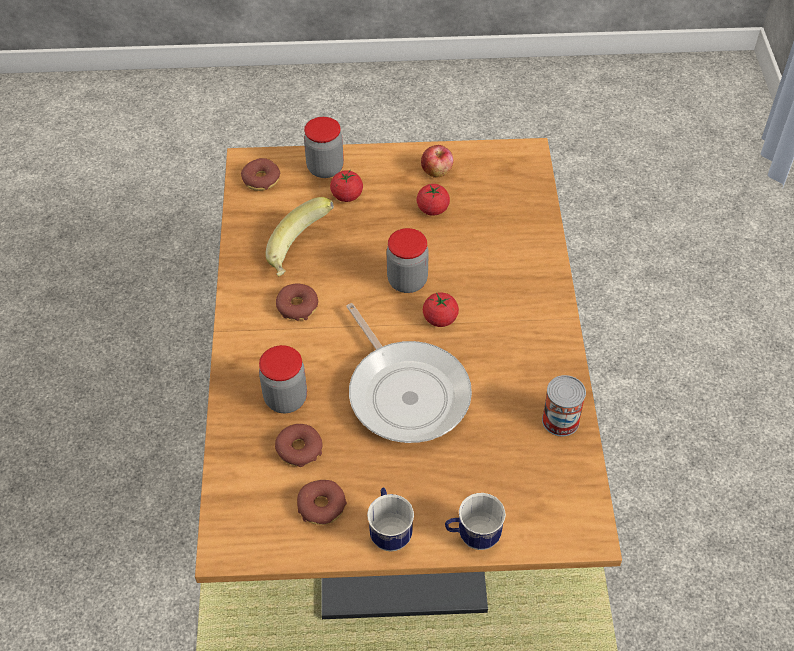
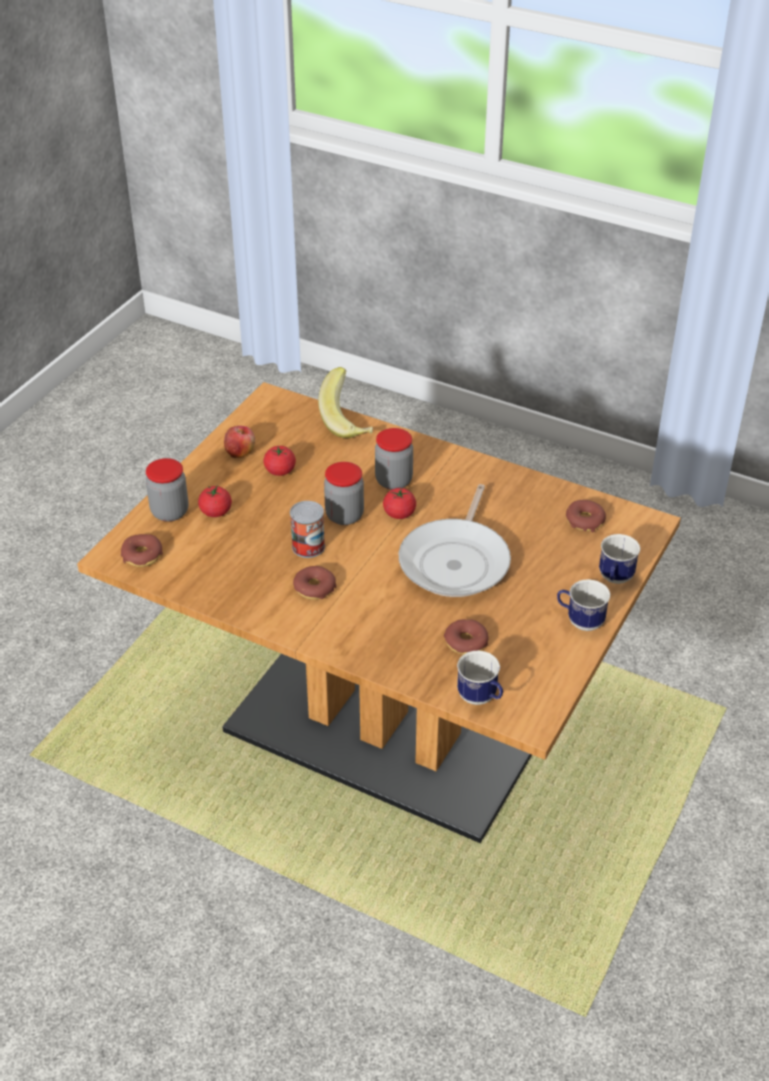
camera: 60 degrees left, 10 degrees down
jar [259,345,307,413] -> jar moved to [375,428,413,490]
banana [265,197,334,276] -> banana moved to [318,367,373,439]
donut [297,480,347,525] -> donut moved to [566,500,606,532]
frying pan [346,303,472,443] -> frying pan turned 105 degrees clockwise [399,484,511,597]
can [542,375,586,436] -> can moved to [290,501,325,558]
none -> mug [457,650,503,705]

